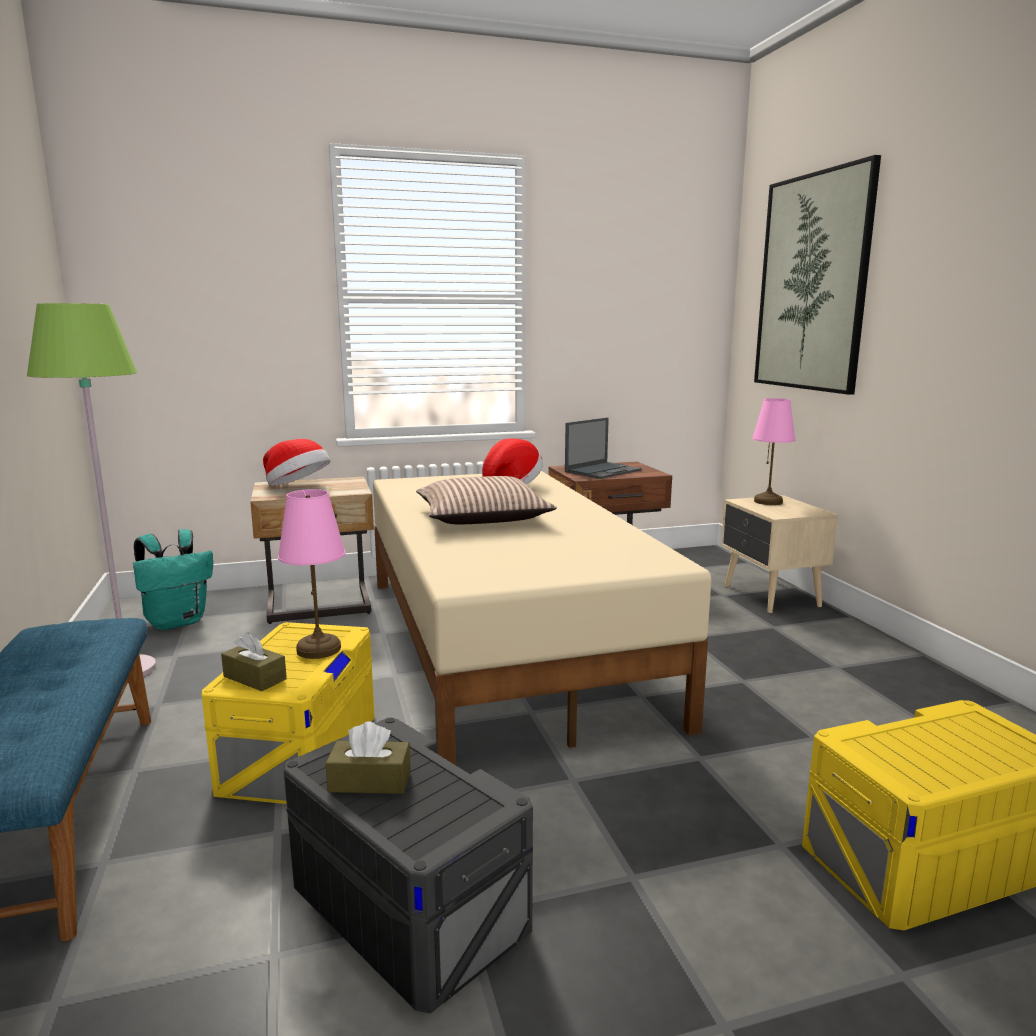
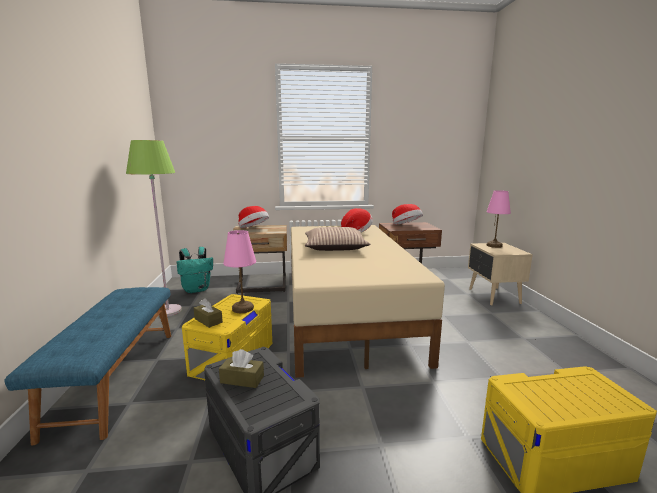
camera: 10 degrees right, 0 degrees up
laptop [565,417,642,479] -> hat [392,204,423,225]
picture [754,155,881,395] -> none

